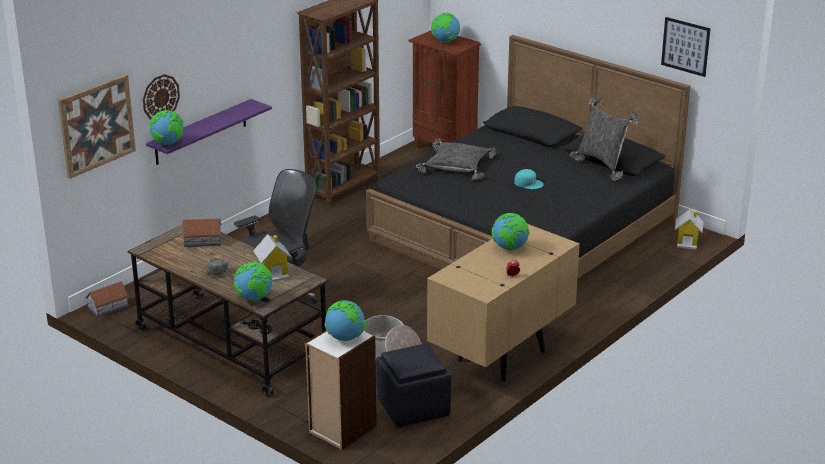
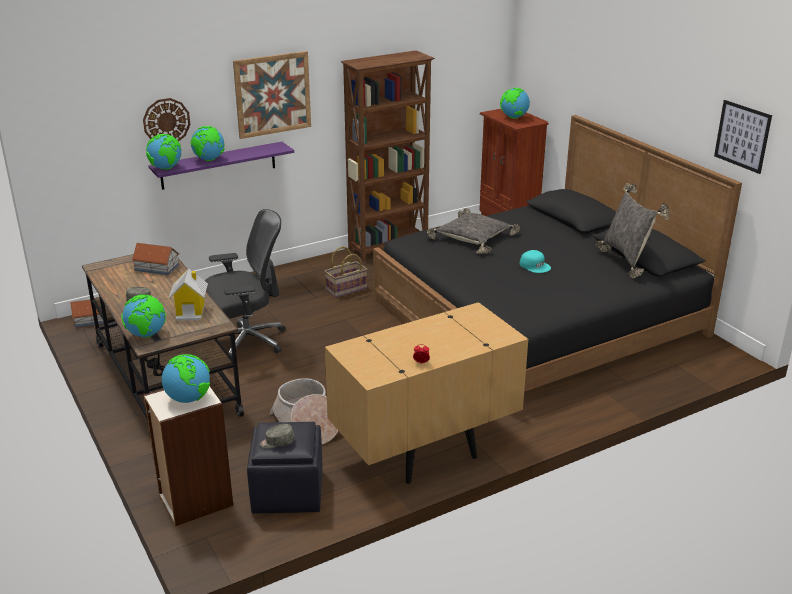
camera: 20 degrees right, 0 degrees up
picture [58,75,136,179] -> picture moved to [233,51,311,139]
globe [492,213,530,251] -> globe moved to [191,126,225,161]
toy house [675,209,704,249] -> none
none -> grey cap [260,424,295,449]
none -> basket [324,247,367,298]

